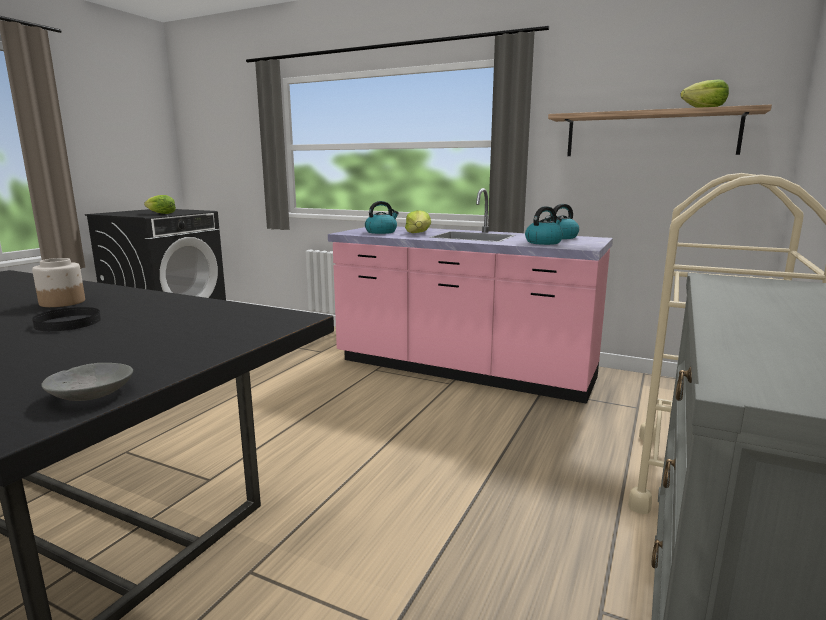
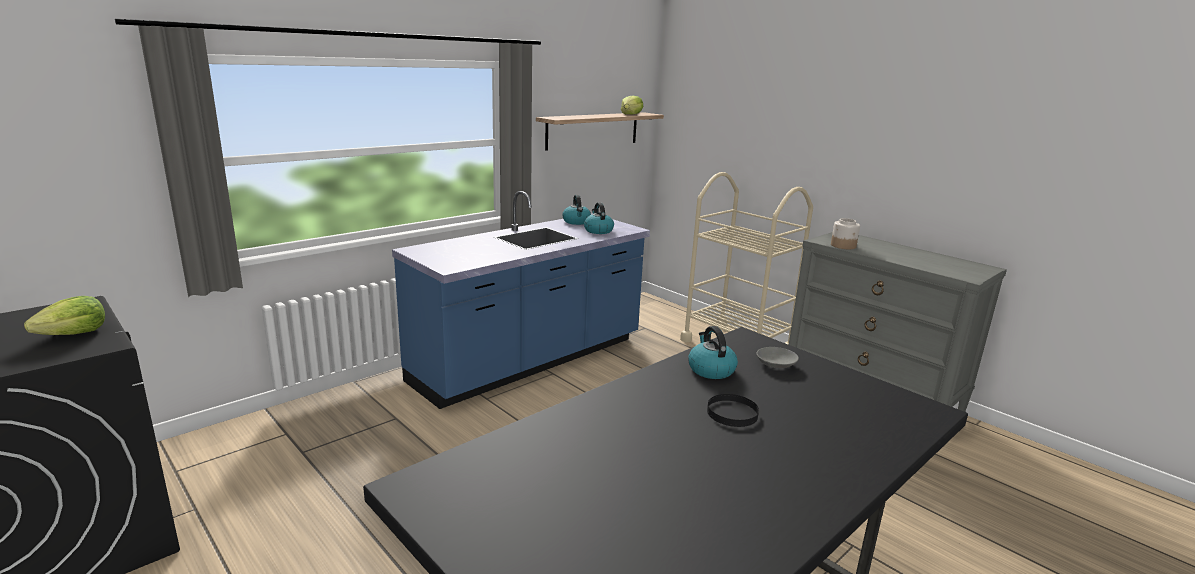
camera: 70 degrees left, 5 degrees up
jar [32,258,85,307] -> jar moved to [831,218,860,249]
grey bowl [41,363,133,401] -> grey bowl moved to [756,347,799,368]
pink counter [328,188,613,404] -> blue counter [392,191,650,409]
kettle [365,201,399,234] -> kettle moved to [688,326,738,379]
lettuce [405,210,431,233] -> none

